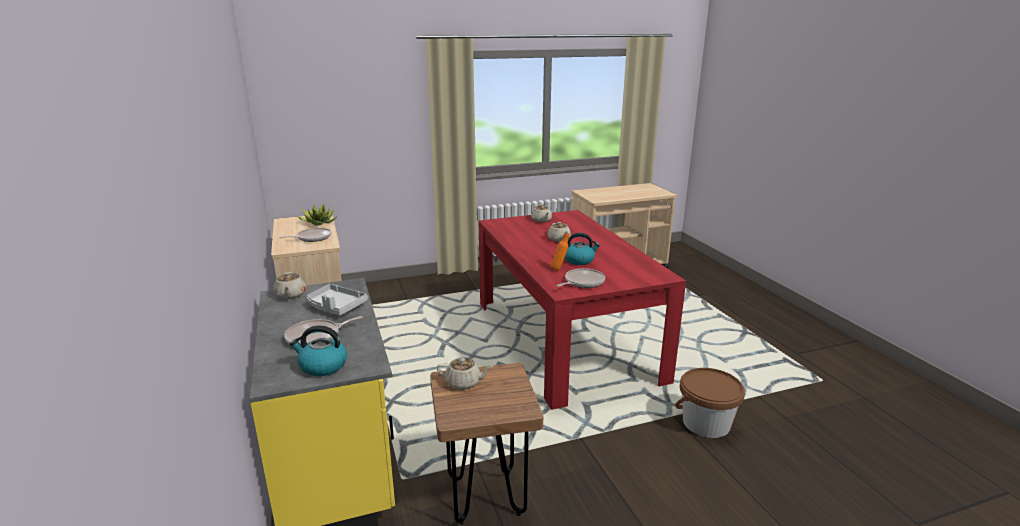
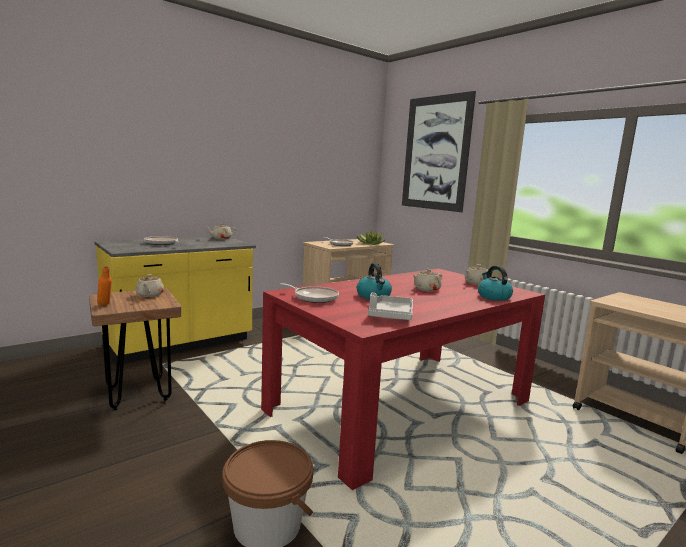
camera: 70 degrees right, 10 degrees down
kettle [290,325,347,376] -> kettle moved to [478,266,513,301]
grey tray [307,284,368,315] -> grey tray moved to [368,293,413,320]
orange bottle [551,232,570,270] -> orange bottle moved to [97,266,112,306]
none -> picture [402,91,476,212]

